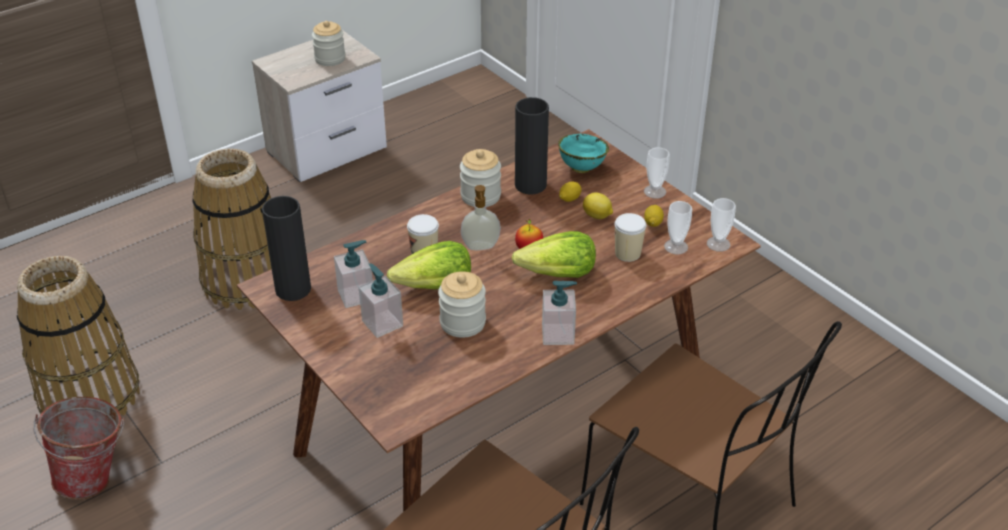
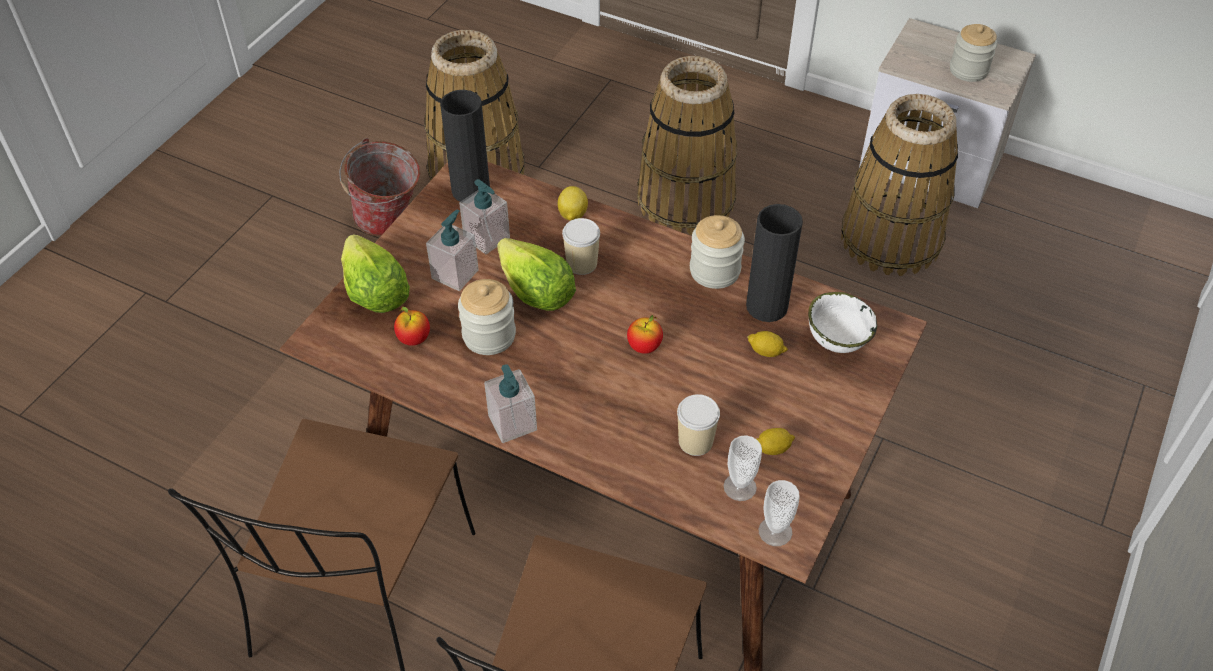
camera: 65 degrees right, 10 degrees up
soap dispenser [461,185,501,250] -> none
lettuce [512,231,596,278] -> lettuce moved to [341,234,410,313]
turquoise bowl [558,134,609,173] -> white bowl [808,292,877,353]
lemon [583,192,613,219] -> lemon moved to [558,186,588,221]
cup [644,147,670,199] -> none
none -> apple [394,306,430,346]
none -> basket [841,94,958,276]

